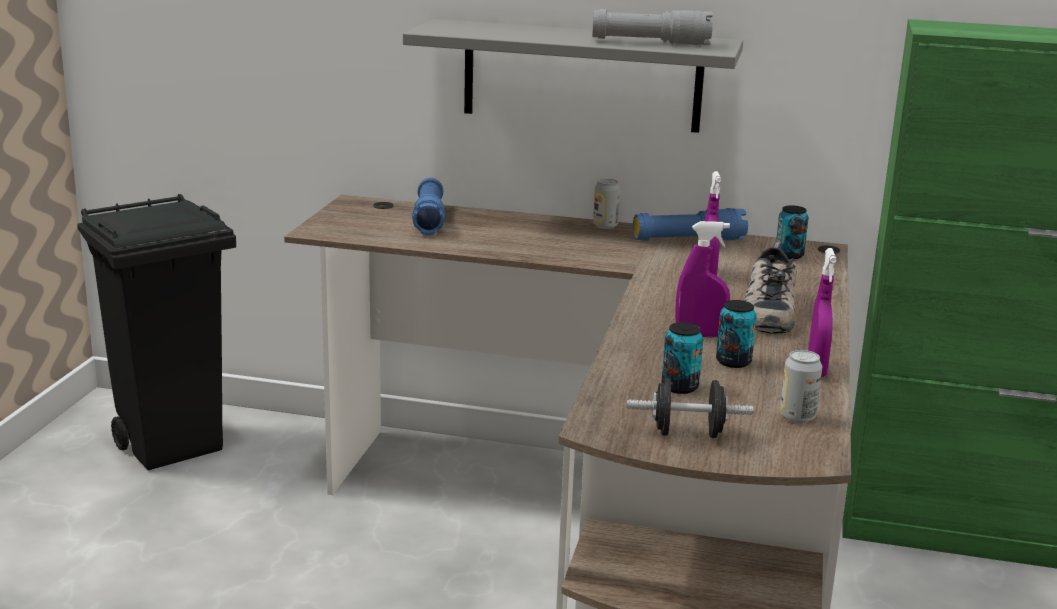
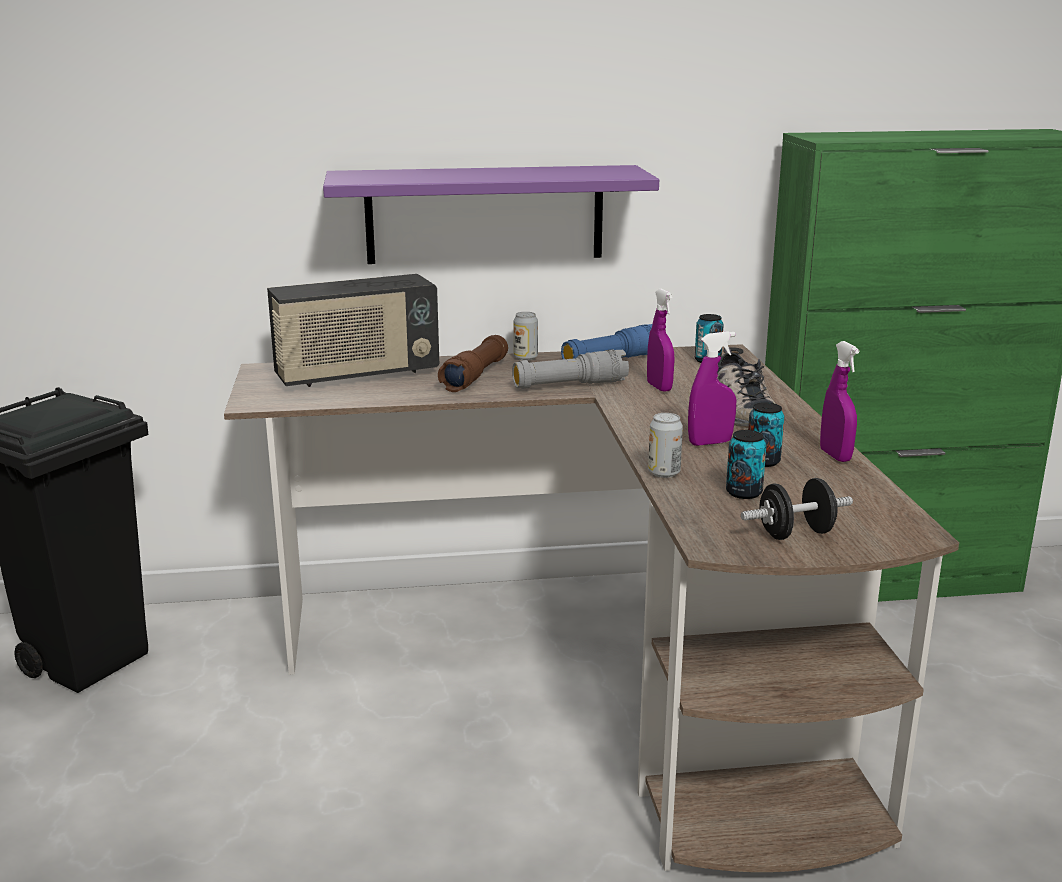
camera: 20 degrees left, 0 degrees up
grey shelf [403,19,743,133] -> purple shelf [323,165,659,264]
blue flashlight [412,178,445,235] -> radio [267,274,439,387]
grey flashlight [592,9,713,45] -> grey flashlight moved to [512,349,629,389]
can [780,350,822,423] -> can moved to [648,413,683,478]
none -> brown flashlight [438,335,508,392]

